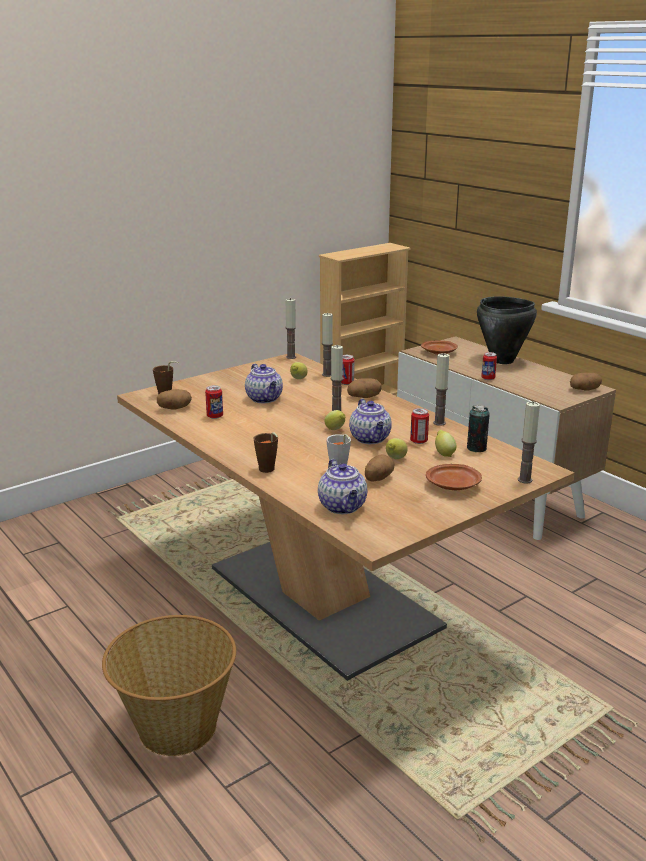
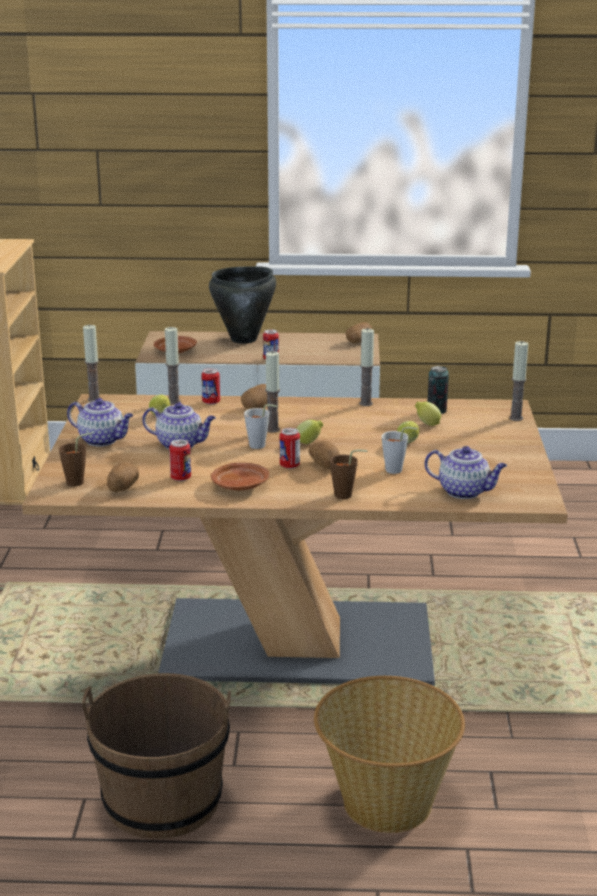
camera: 50 degrees left, 0 degrees up
teapot [349,399,392,444] -> teapot moved to [67,398,133,447]
potato [365,454,395,482] -> potato moved to [309,441,340,469]
can [410,408,429,444] -> can moved to [280,428,300,469]
brown plate [426,464,482,490] -> brown plate moved to [211,463,269,490]
none -> brown bucket [82,673,231,839]
none -> grey cup [244,404,277,449]

